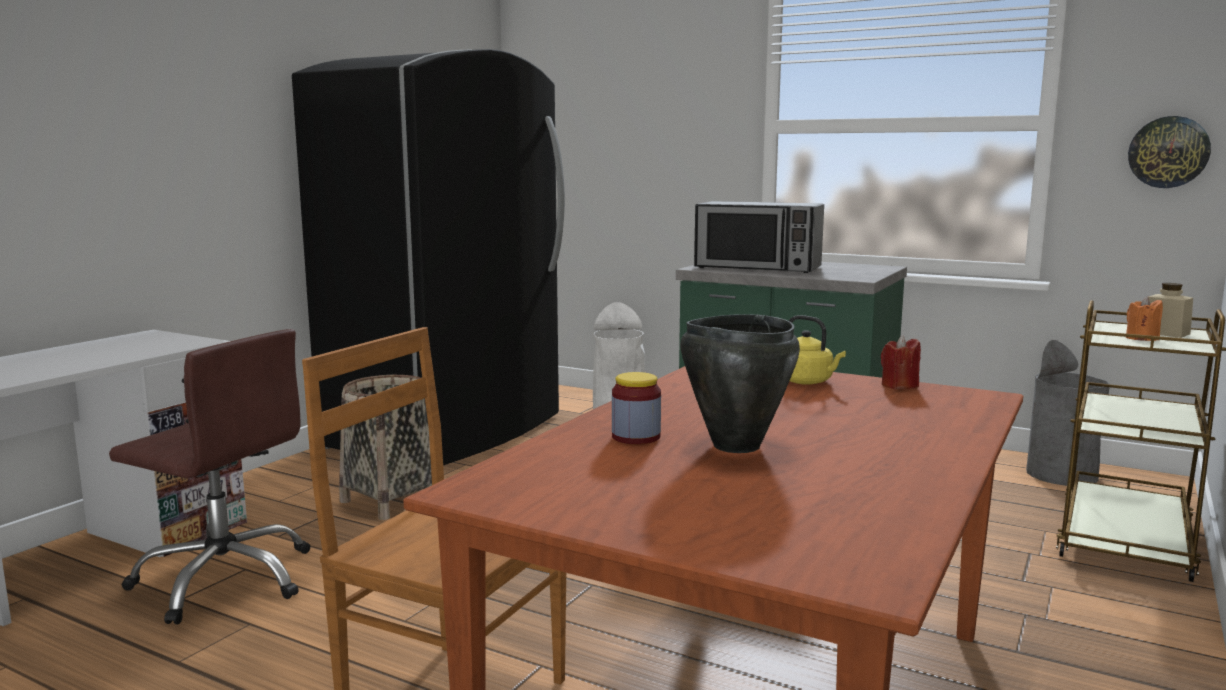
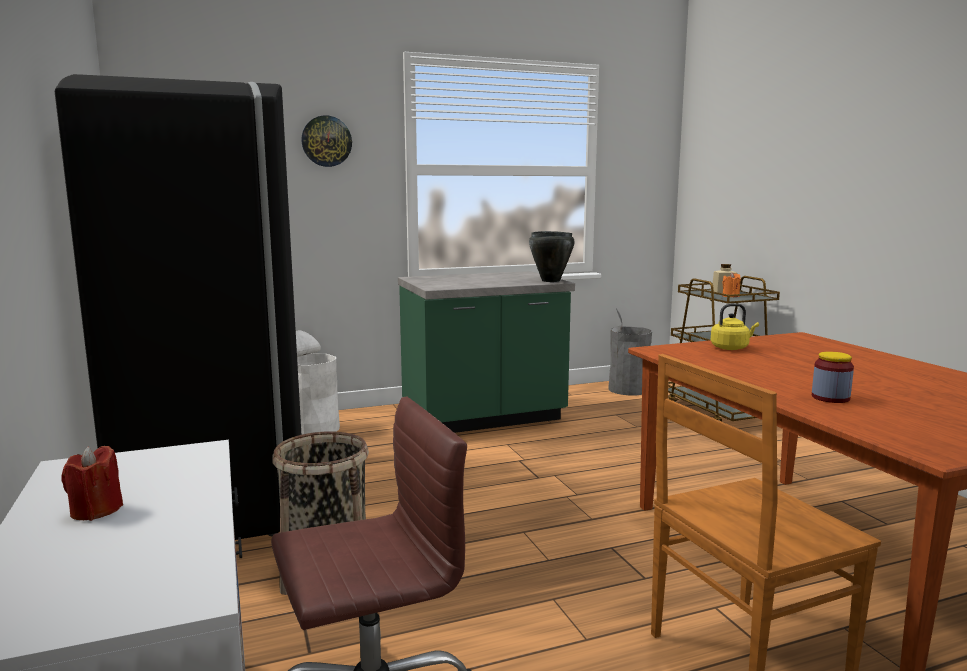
camera: 50 degrees left, 0 degrees up
black cooking pot [680,314,800,453] -> black cooking pot moved to [529,231,575,282]
microwave [694,201,824,273] -> none
red candle [881,335,921,389] -> red candle moved to [61,446,123,521]
wall clock [1128,116,1211,188] -> wall clock moved to [301,115,352,167]

